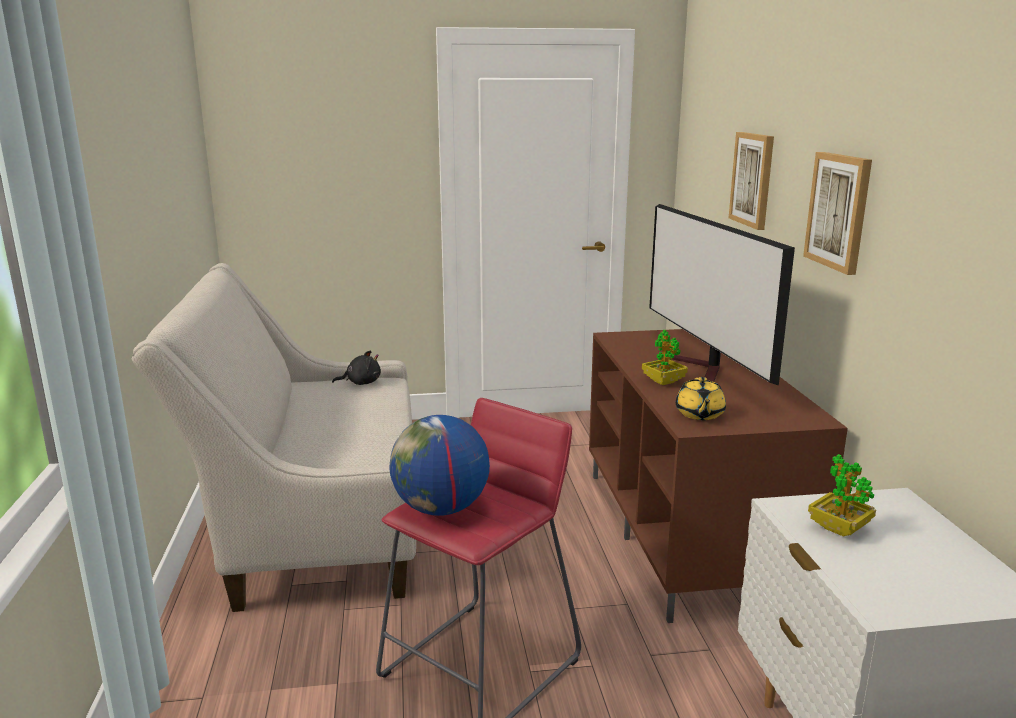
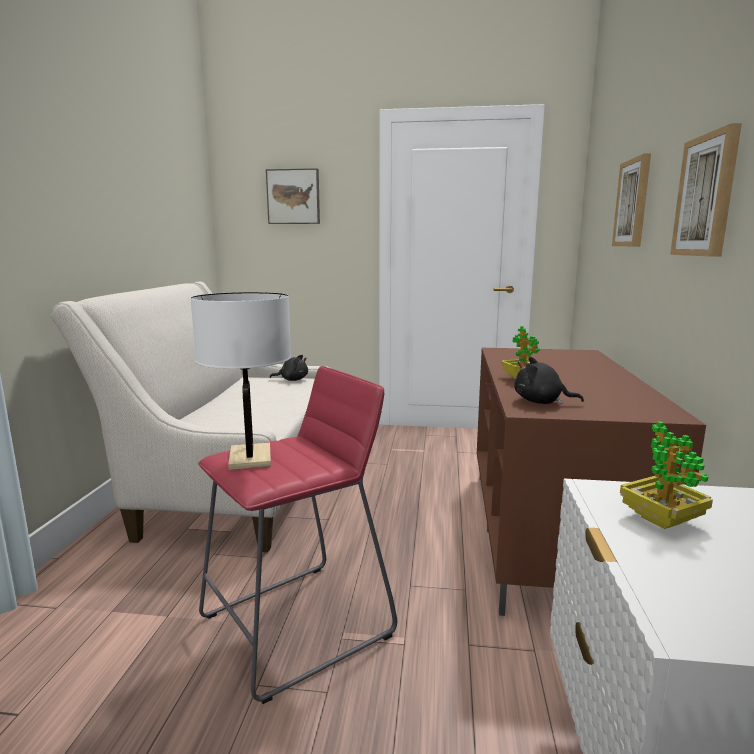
camera: 15 degrees right, 5 degrees down
globe [390,415,490,516] -> white table lamp [190,292,291,470]
television [649,204,795,386] -> none
yellow teapot [676,377,726,420] -> black plush toy [514,357,584,404]
none -> picture [266,168,320,224]

